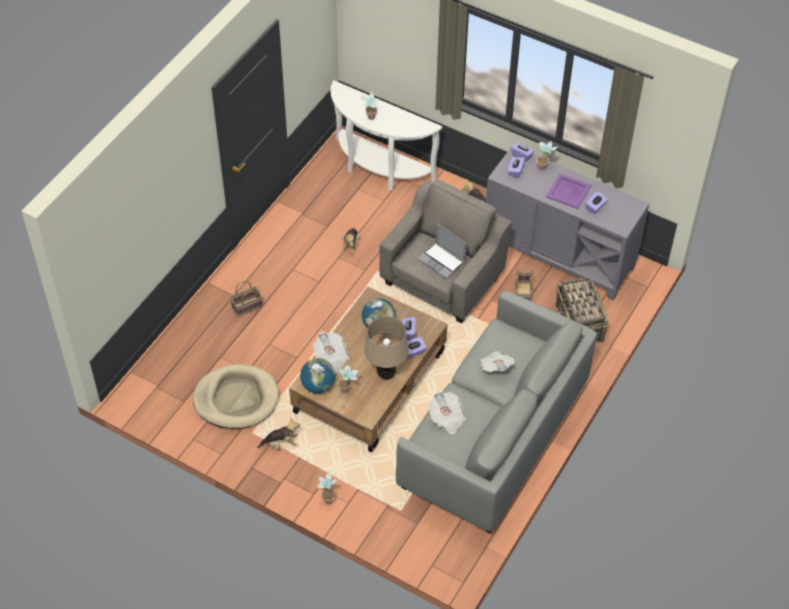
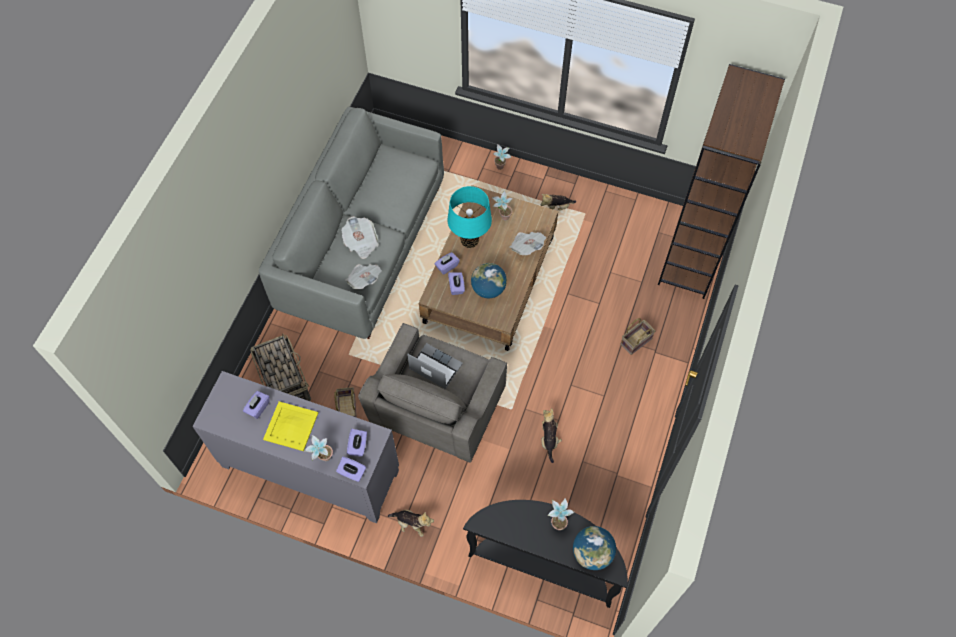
camera: 170 degrees right, 10 degrees up
beige dog bed [193,364,279,429] -> none
globe [300,358,335,393] -> globe moved to [573,526,616,570]
white console table [331,80,443,190] -> black console table [463,500,628,608]
beige table lamp [364,316,409,379] -> turquoise table lamp [447,186,492,248]
newspaper [429,391,466,434] -> newspaper moved to [345,264,382,289]
purple tray [546,173,591,209] -> yellow tray [263,401,318,451]
none -> brown bookcase [658,64,785,299]

